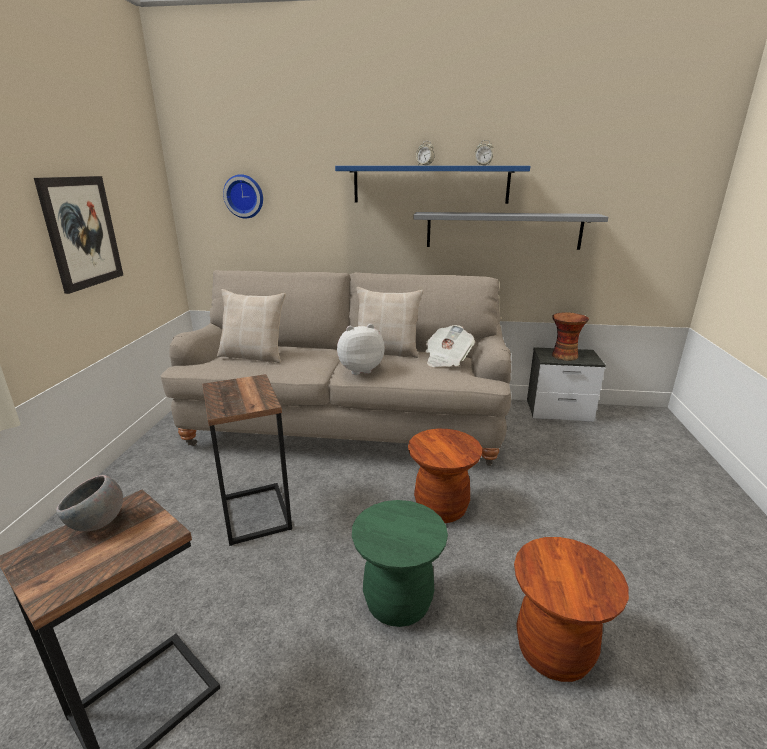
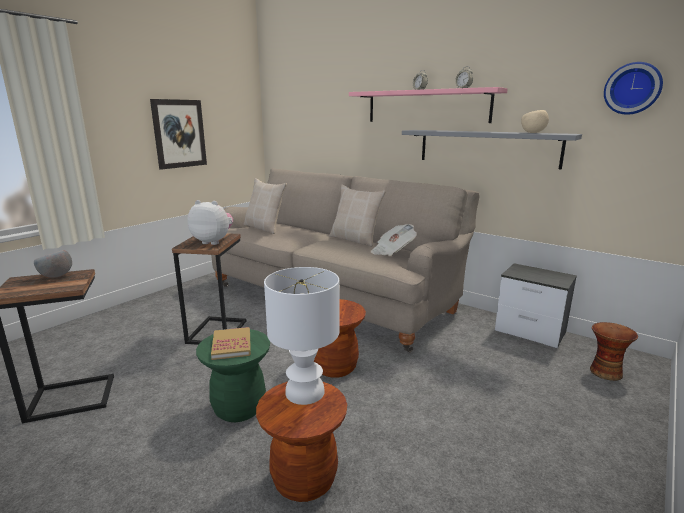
camera: 30 degrees right, 5 degrees down
wall clock [223,174,263,219] -> wall clock moved to [604,62,663,115]
blue shelf [335,166,530,204] -> pink shelf [349,87,508,123]
plush toy [337,324,385,375] -> plush toy moved to [188,200,233,245]
vase [552,312,589,361] -> vase moved to [590,322,638,381]
none -> book [211,327,251,360]
none -> white table lamp [264,267,339,405]
none -> beige bowl [521,110,549,133]

